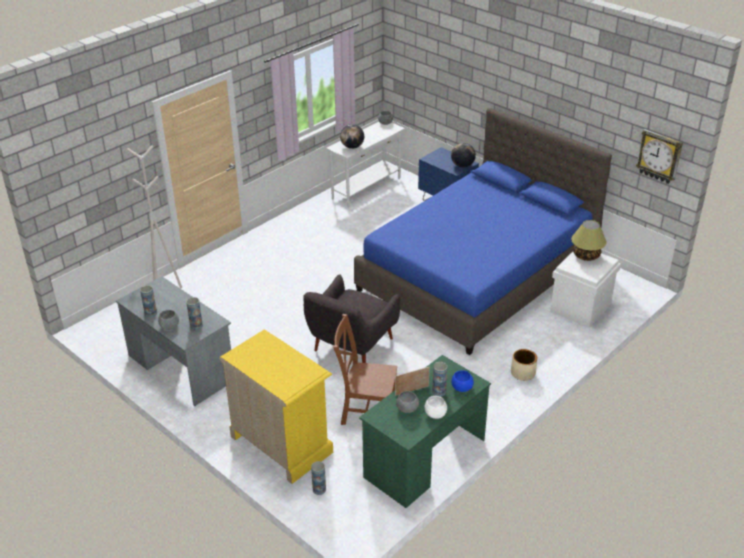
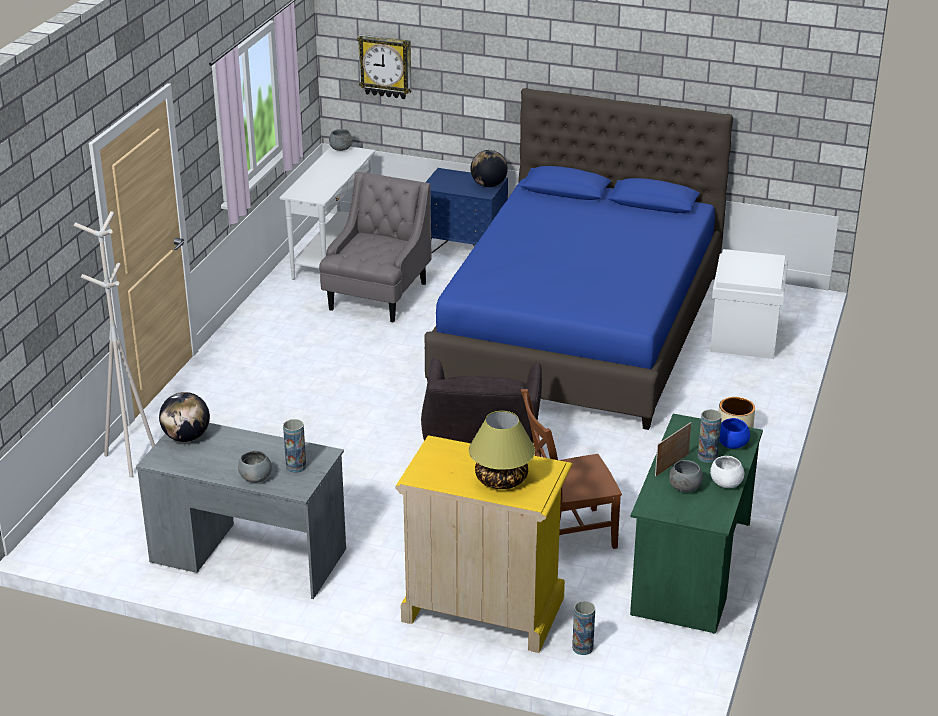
camera: 25 degrees left, 5 degrees down
vase [140,285,157,318] -> none
globe [340,124,364,149] -> globe moved to [159,392,210,442]
table lamp [571,220,606,261] -> table lamp moved to [469,411,535,489]
wall clock [636,129,683,184] -> wall clock moved to [357,35,411,99]
none -> grey armchair [319,172,432,323]

